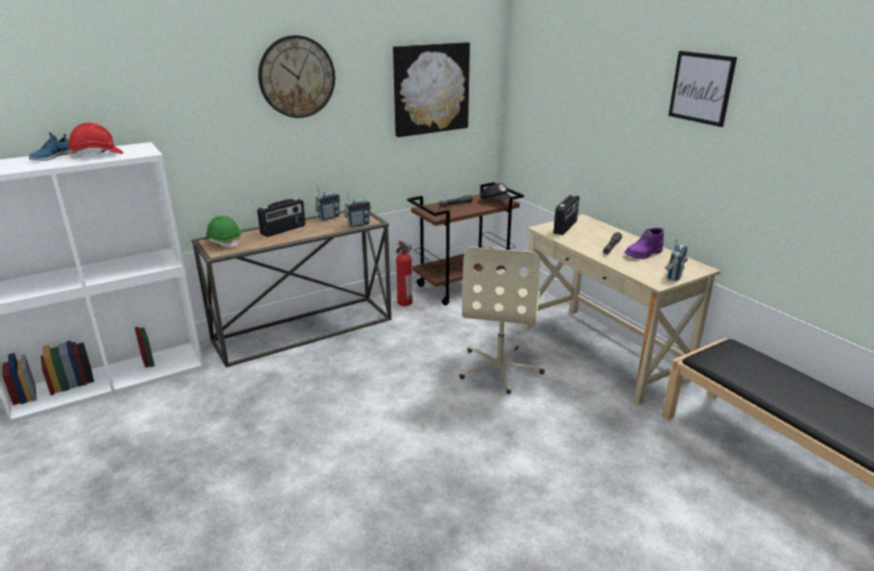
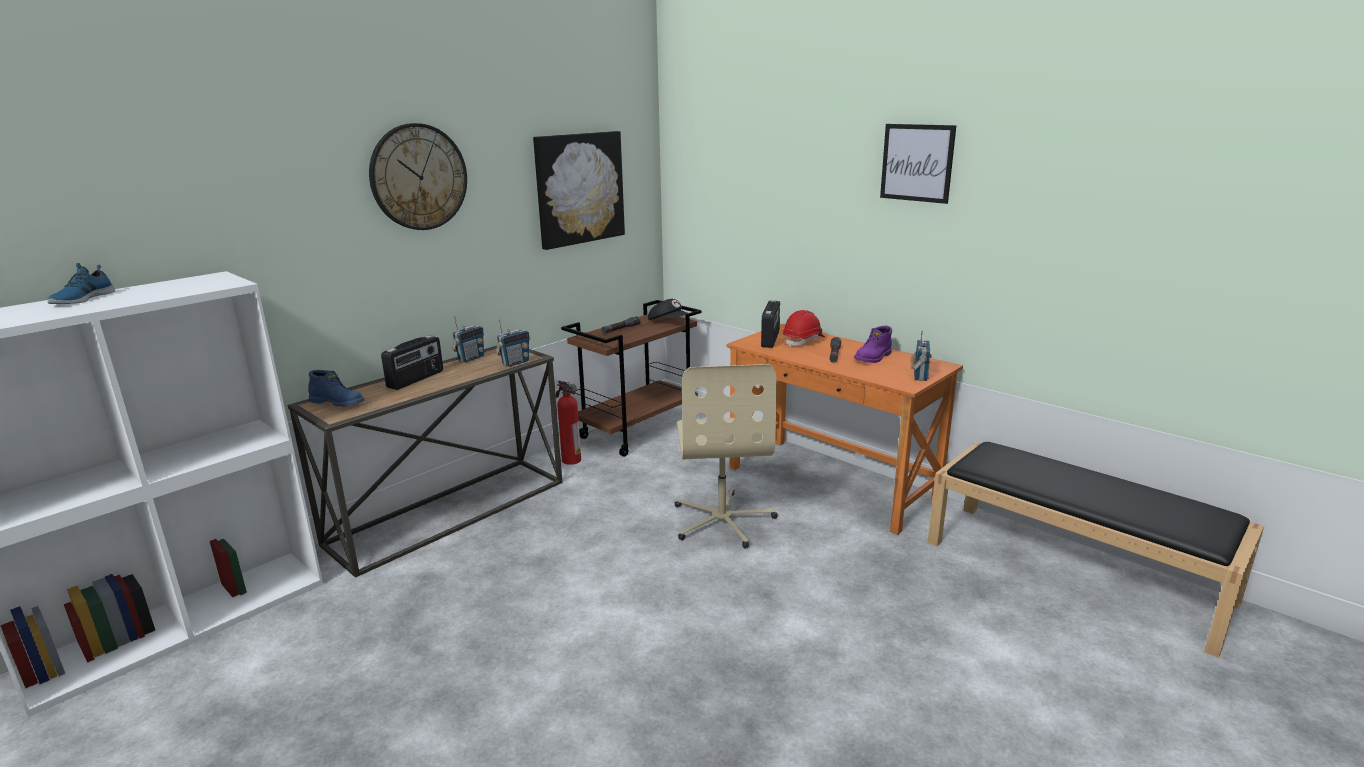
camera: 15 degrees left, 5 degrees down
red hard hat [68,123,123,159] -> red hard hat moved to [783,310,825,347]
green hard hat [204,216,241,248] -> blue boot [308,370,364,407]
beige desk [524,214,721,405] -> orange desk [726,324,963,535]

